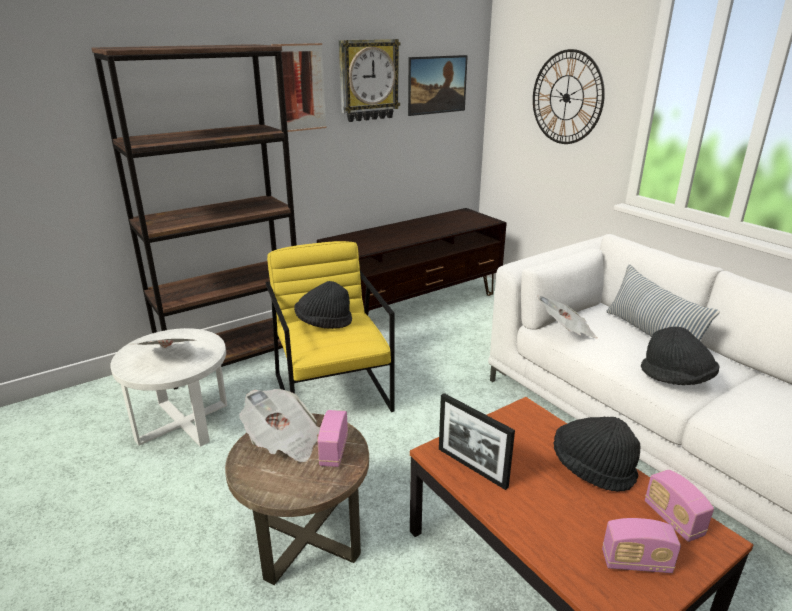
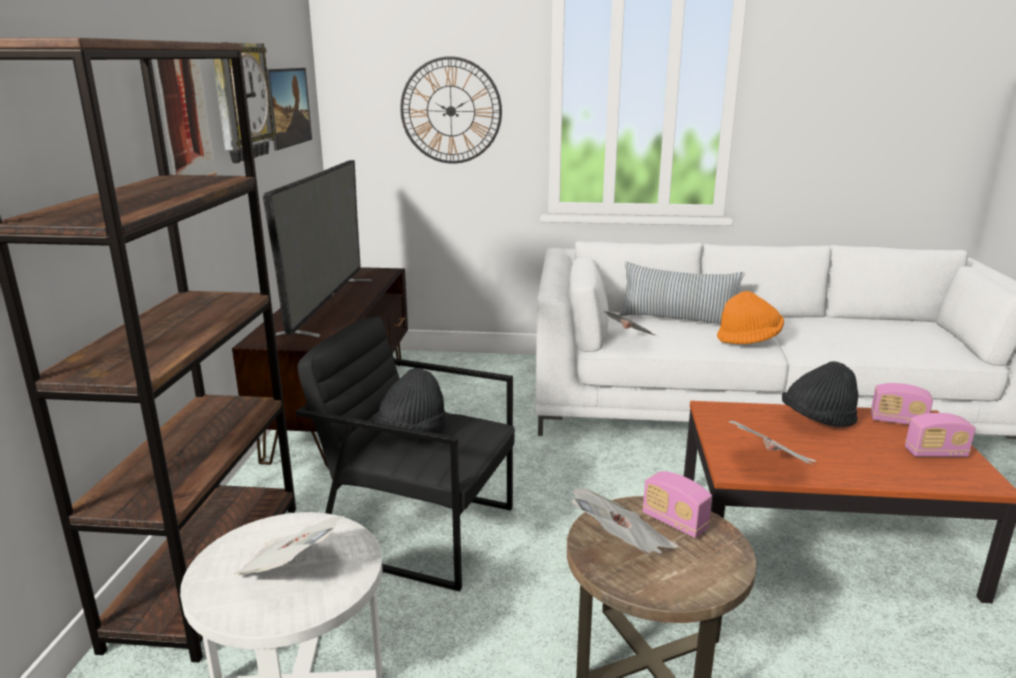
camera: 50 degrees left, 5 degrees down
yellow armchair [266,241,395,412] -> black armchair [296,316,515,592]
picture frame [439,393,515,490] -> newspaper [729,421,816,465]
radio [602,518,681,573] -> radio turned 45 degrees clockwise [905,413,976,457]
black hat [641,327,720,385] -> orange hat [717,291,784,344]
none -> television [263,160,372,337]

